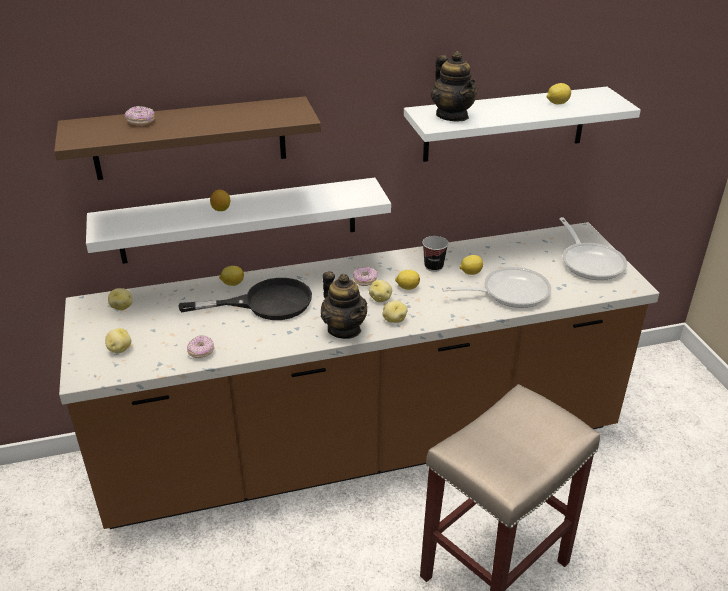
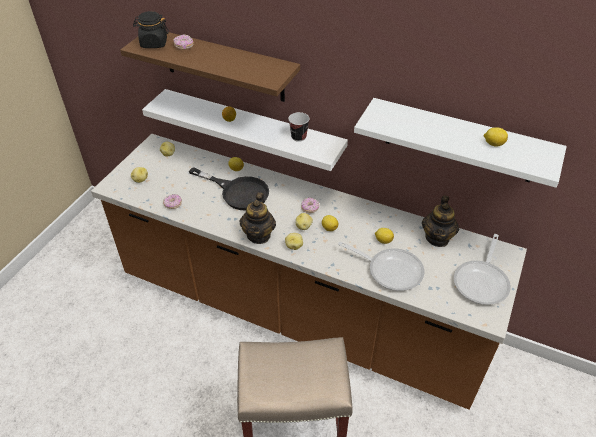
camera: 40 degrees right, 10 degrees up
cup [422,236,449,272] -> cup moved to [288,112,310,142]
teapot [431,51,477,122] -> teapot moved to [422,195,459,247]
none -> black jar [133,11,169,48]

